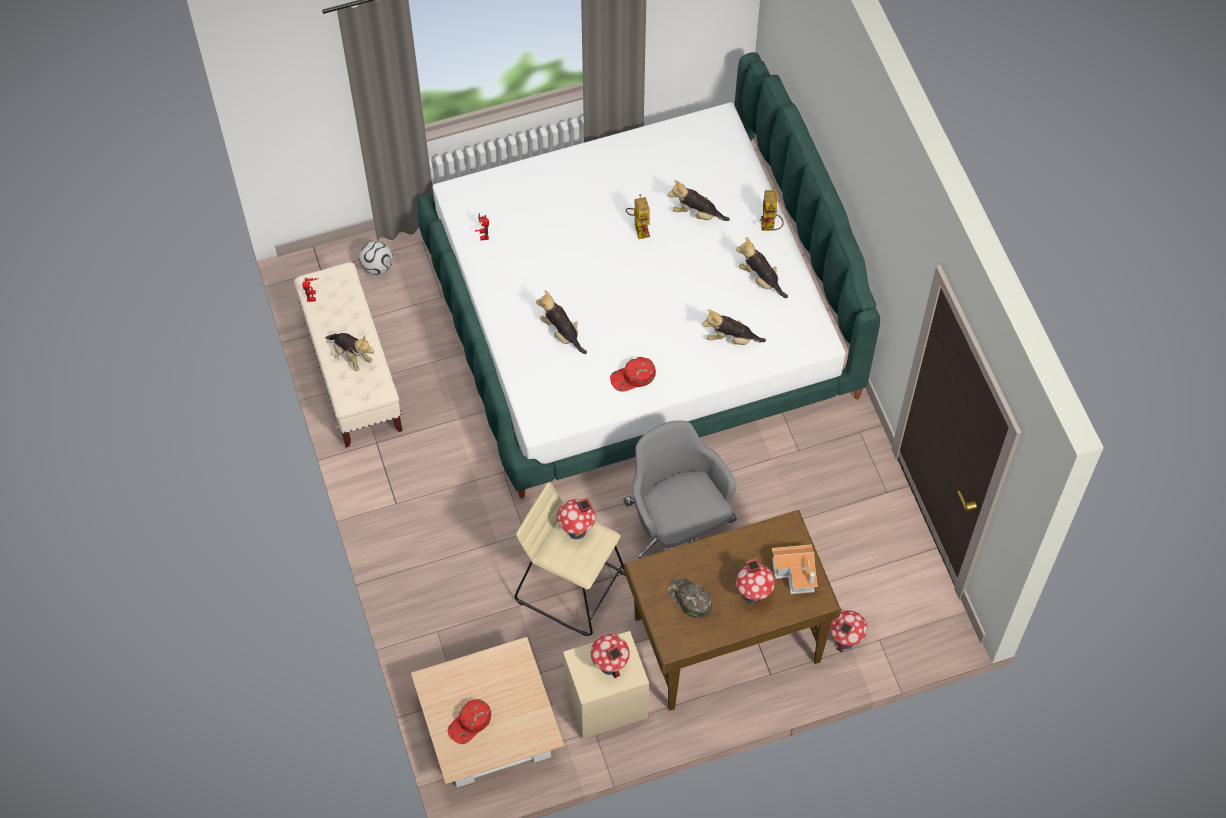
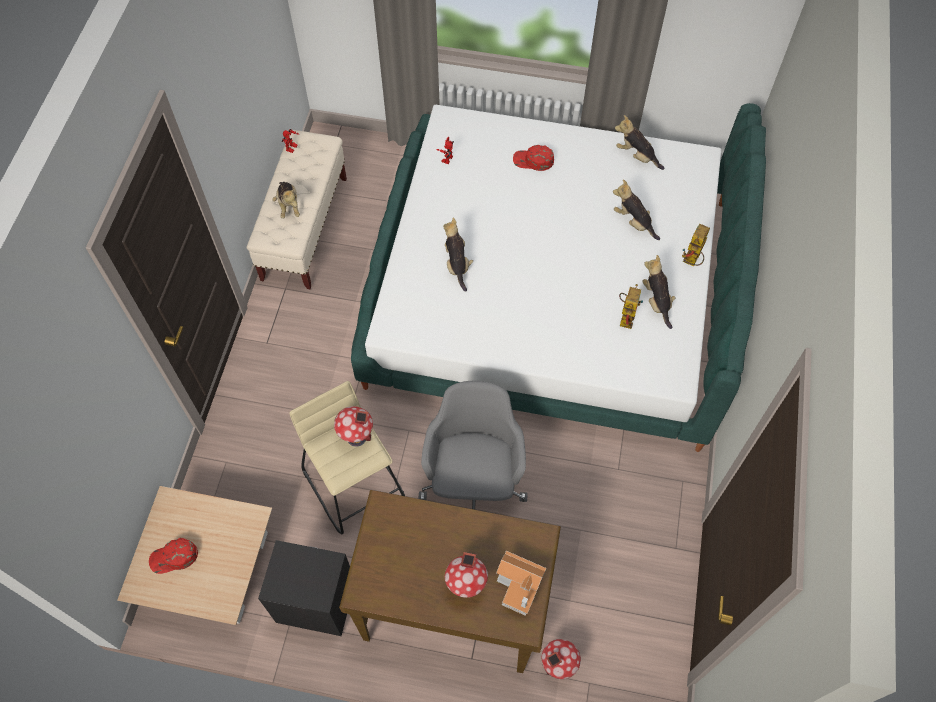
camera: 30 degrees right, 0 degrees up
football [359,241,393,275] -> none
beige nightstand [563,631,649,739] -> black nightstand [258,540,350,636]
toy house [591,634,630,678] -> none
red cap [610,357,656,392] -> red cap moved to [513,145,554,171]
toy robot [626,194,650,239] -> toy robot moved to [619,284,643,329]
green cap [668,578,712,618] -> none
plush toy [702,309,766,345] -> plush toy moved to [615,115,664,170]

